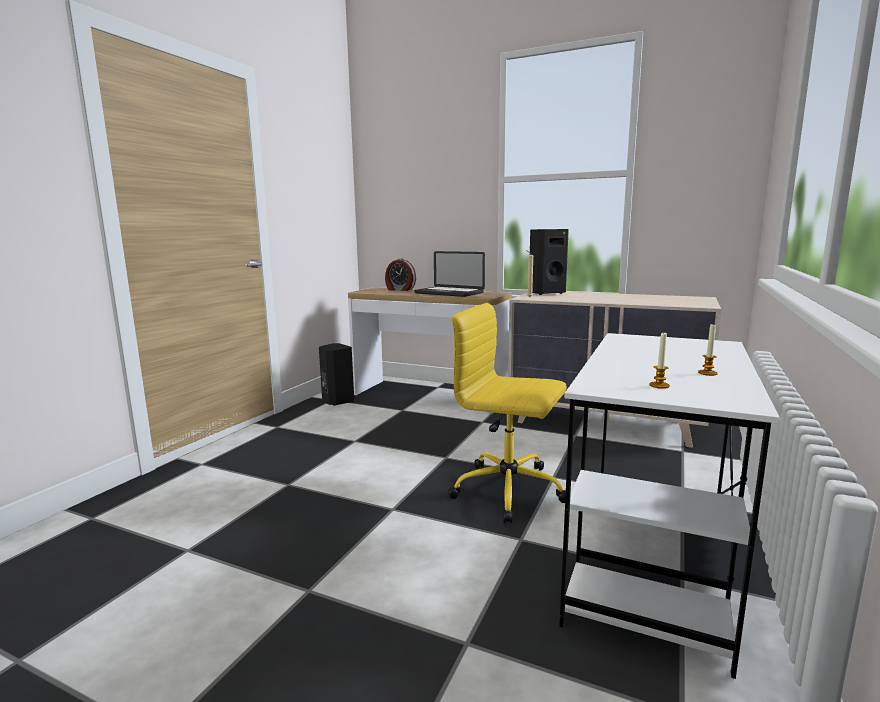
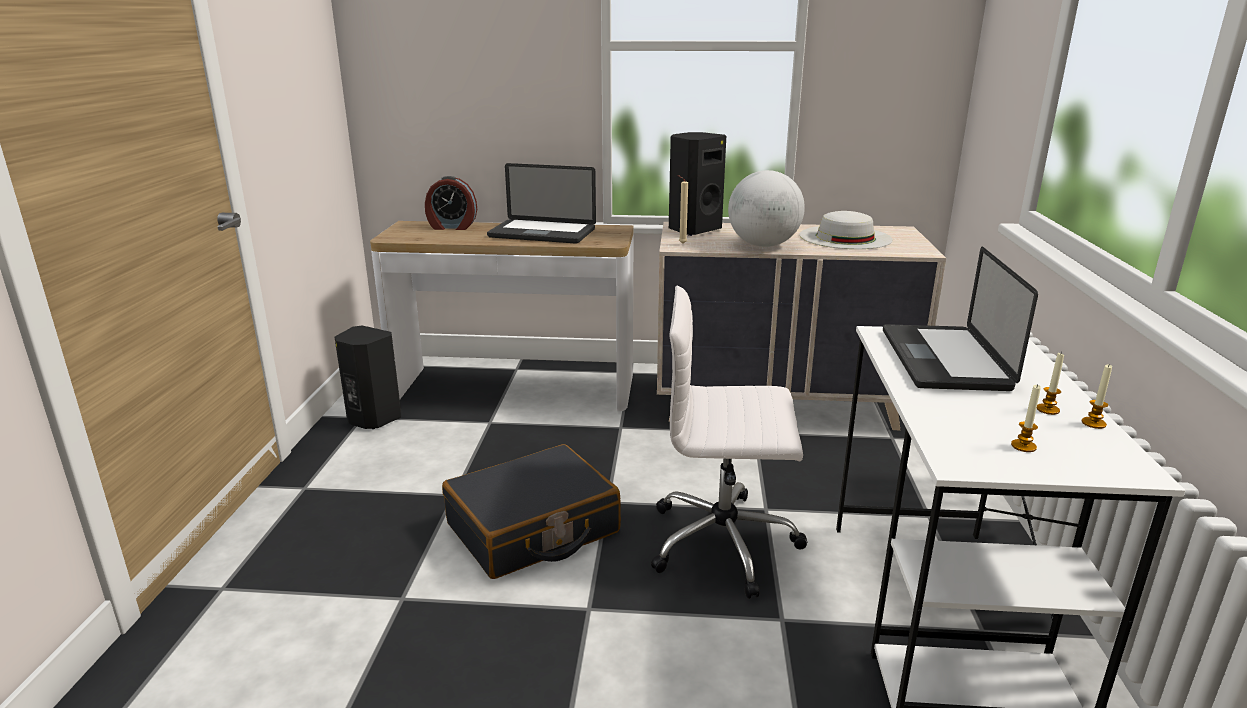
camera: 20 degrees left, 10 degrees up
yellow office chair [448,303,567,523] -> white office chair [651,285,807,599]
none -> black suitcase [442,444,621,579]
none -> globe [728,170,805,247]
none -> white hat [799,211,893,249]
none -> laptop [883,247,1038,391]
none -> candle [1081,365,1112,429]

